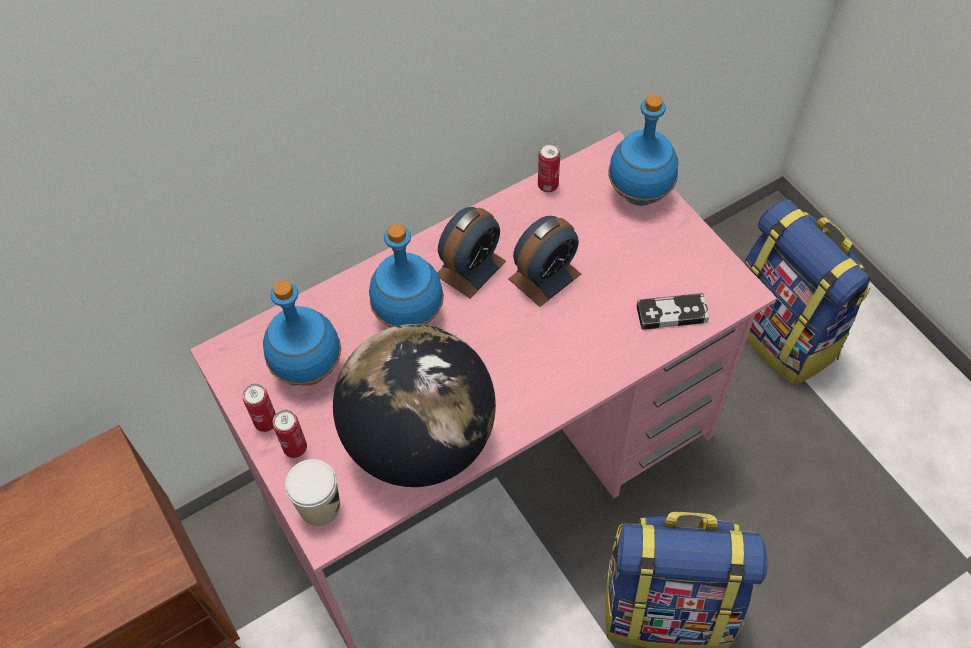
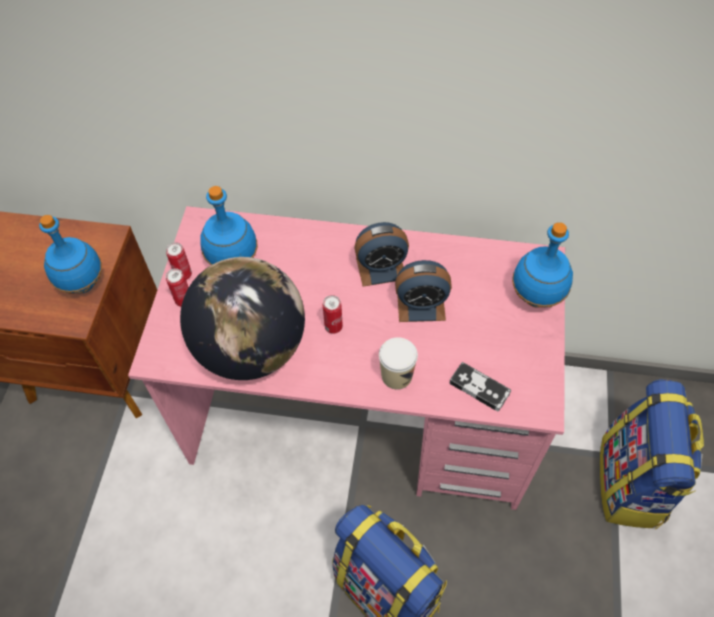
camera: 40 degrees right, 0 degrees up
cup [285,459,340,526] -> cup moved to [379,337,418,390]
blue bottle [369,223,444,328] -> blue bottle moved to [39,215,102,294]
can [538,143,560,192] -> can moved to [323,295,343,334]

